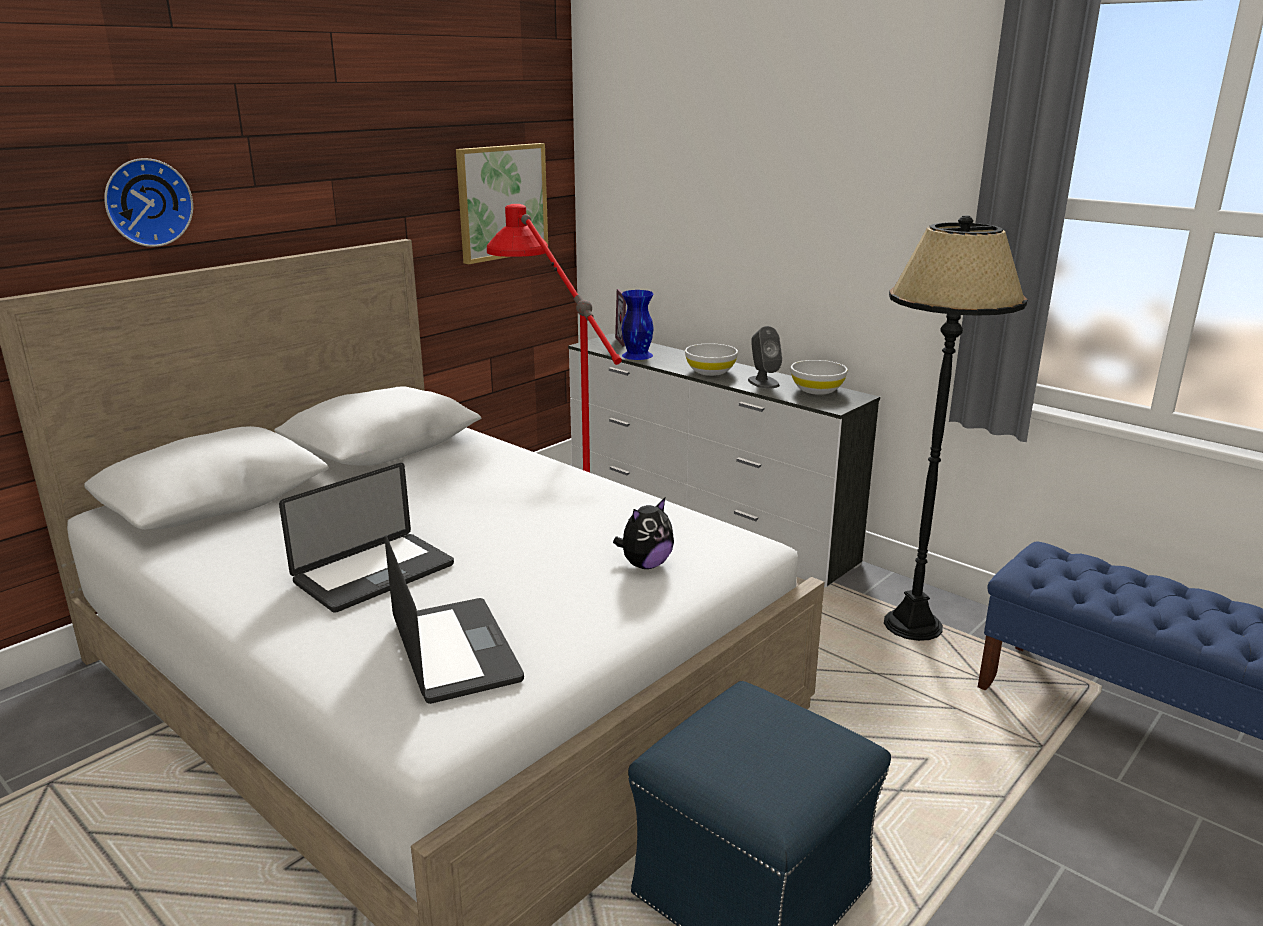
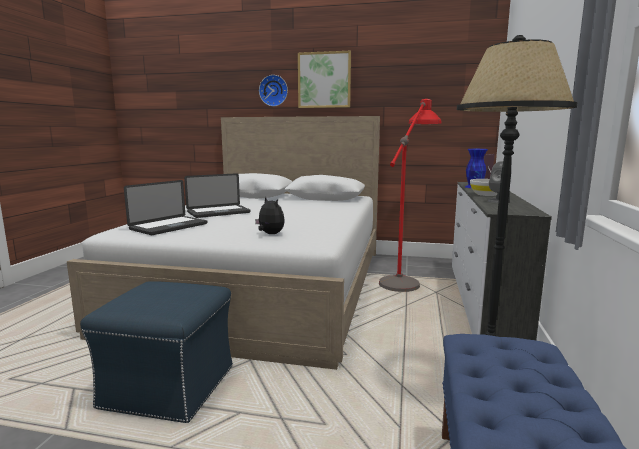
camera: 60 degrees right, 10 degrees down
laptop [279,463,454,613] -> laptop turned 45 degrees counterclockwise [184,173,251,218]
picture [456,143,548,264] -> picture moved to [298,51,351,108]
plush toy [613,498,674,569] -> plush toy turned 150 degrees counterclockwise [255,197,285,234]
white bowl [791,360,848,395] -> none

